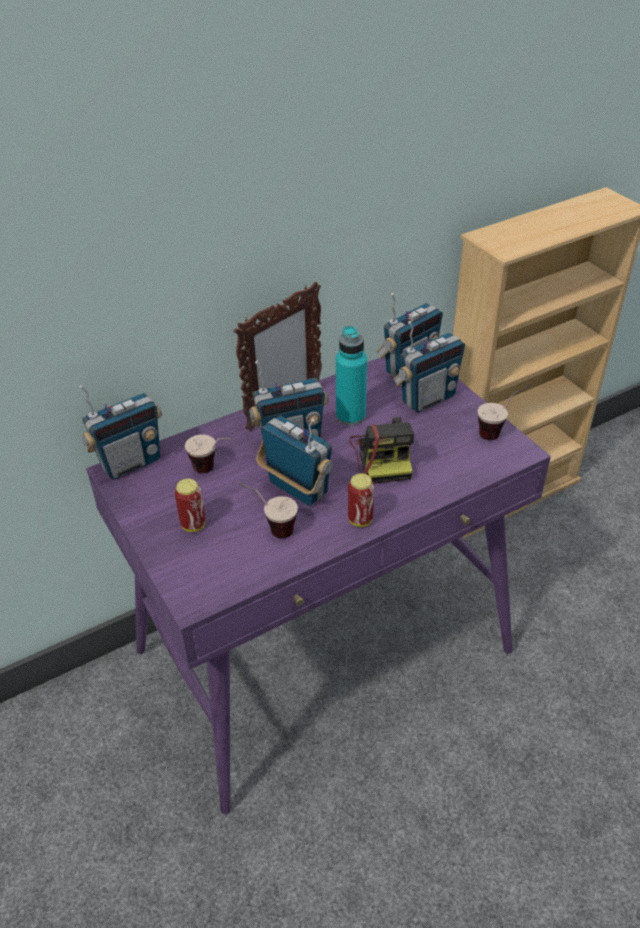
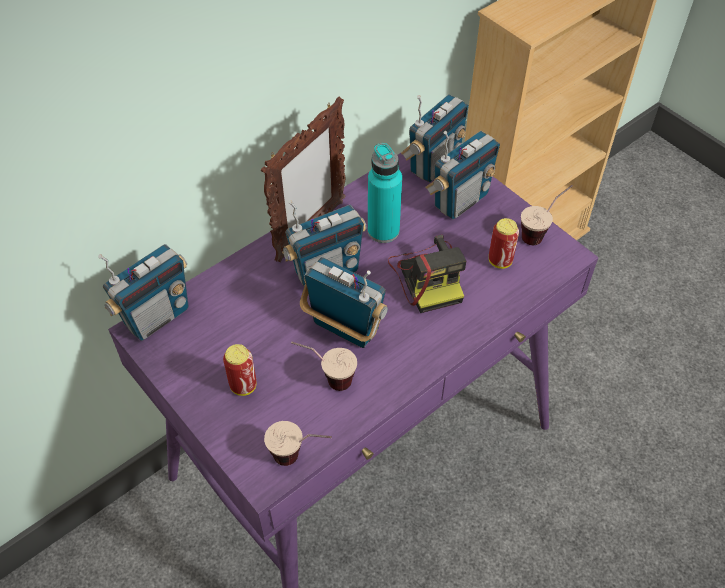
camera: 10 degrees left, 10 degrees up
cup [185,434,235,473] -> cup moved to [264,421,332,466]
can [348,473,374,527] -> can moved to [489,218,519,269]

